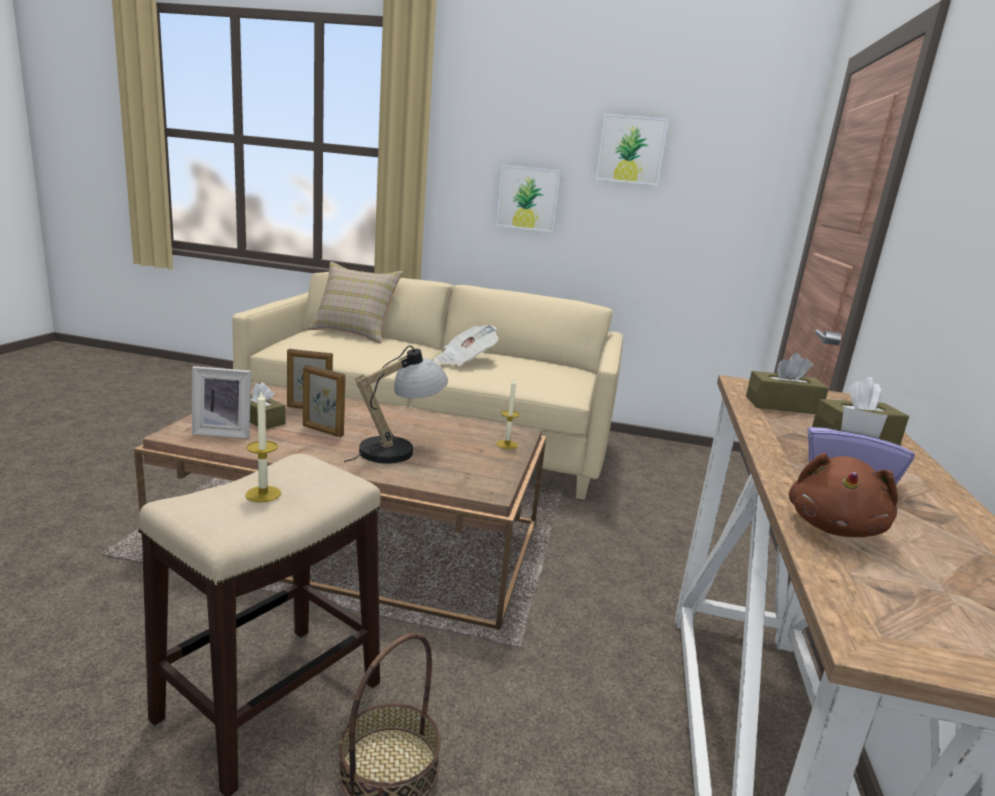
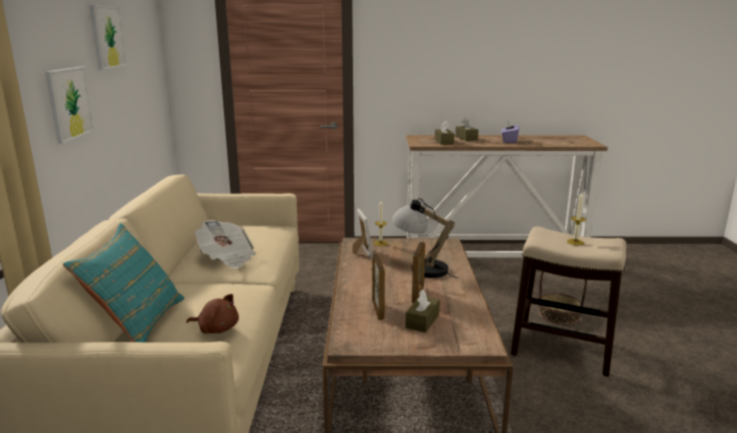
camera: 100 degrees left, 0 degrees up
picture frame [192,366,251,438] -> picture frame moved to [352,208,373,260]
beige pillow [308,262,403,343] -> turquoise pillow [63,223,184,342]
brown plush toy [789,453,898,537] -> brown plush toy moved to [187,294,239,334]

